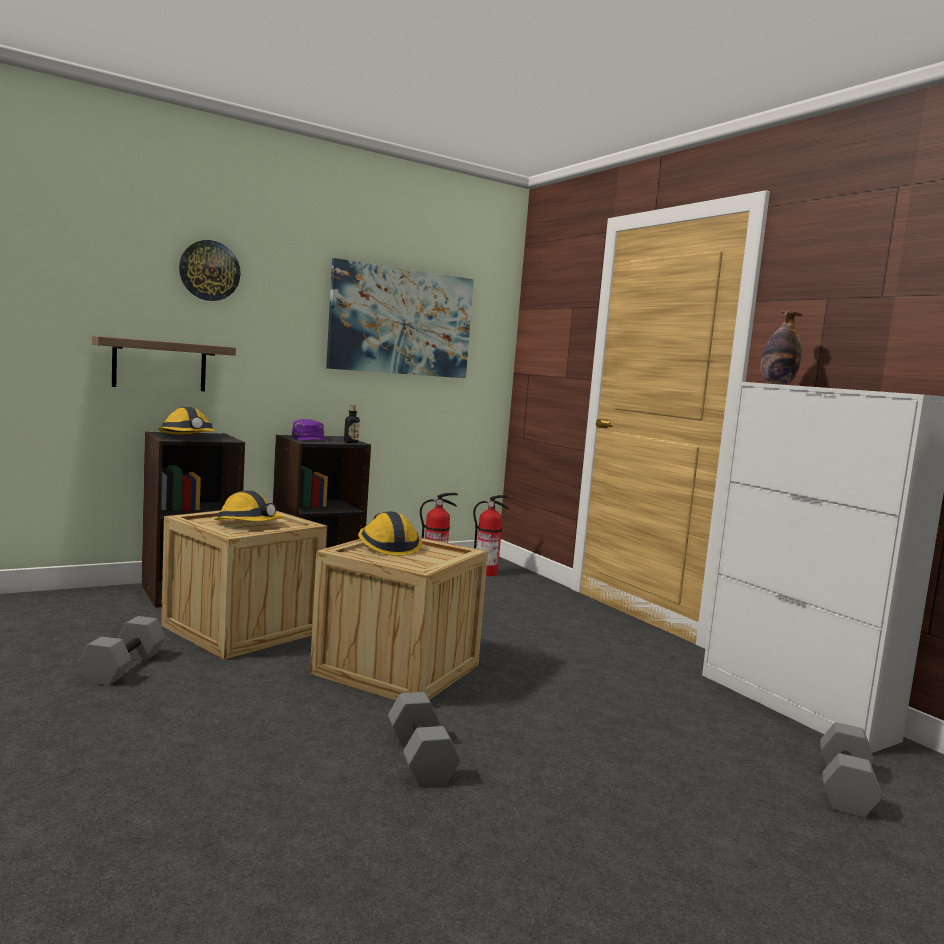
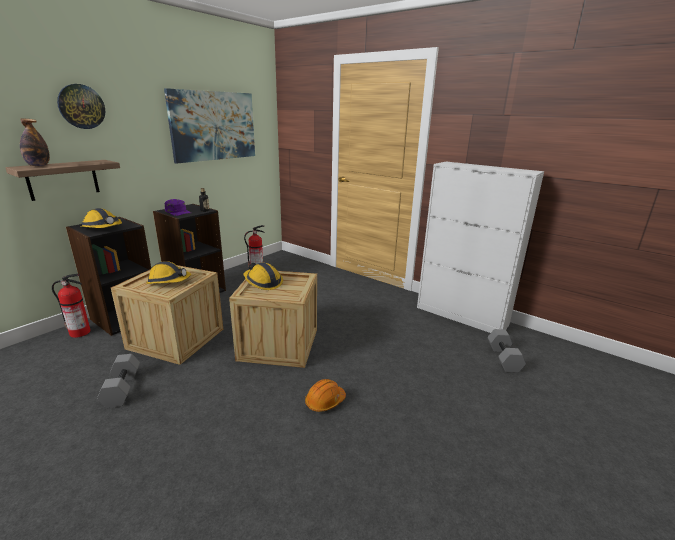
camera: 20 degrees left, 15 degrees up
grey dumbbell [388,692,460,787] -> orange hard hat [305,379,346,412]
fire extinguisher [473,495,510,576] -> fire extinguisher moved to [52,274,91,338]
bottle [760,310,803,384] -> bottle moved to [20,119,50,166]

